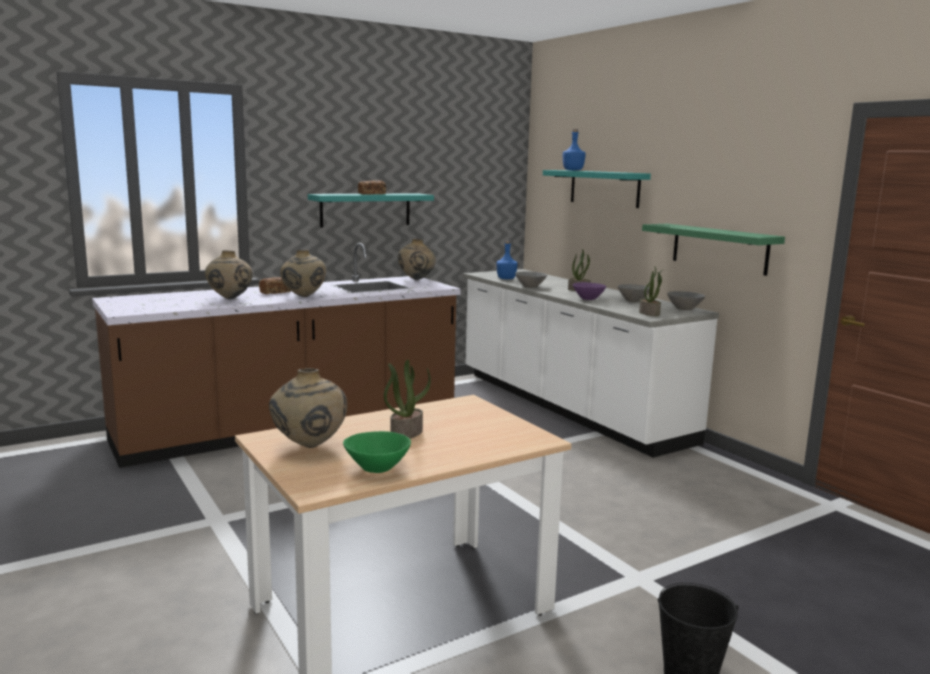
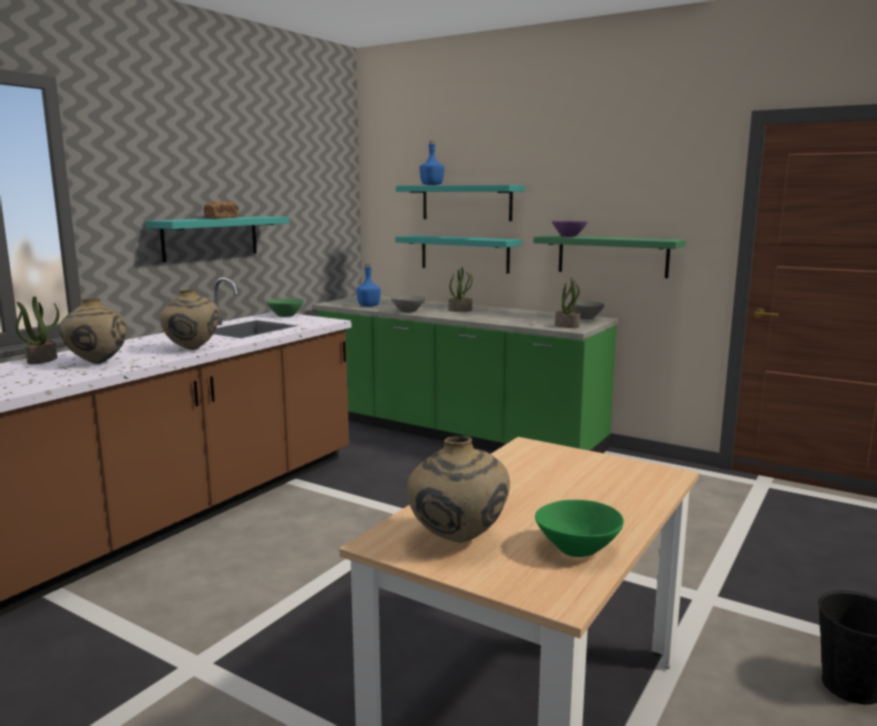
camera: 25 degrees left, 0 degrees up
bread [259,277,291,294] -> none
potted plant [384,360,431,439] -> potted plant moved to [15,296,59,364]
beige vase [398,239,436,280] -> green bowl [266,298,304,317]
white counter [463,269,719,458] -> green counter [312,296,618,453]
purple bowl [572,282,606,300] -> purple bowl moved to [552,221,588,237]
grey bowl [617,284,650,302] -> none
none -> turquoise shelf [395,235,522,274]

